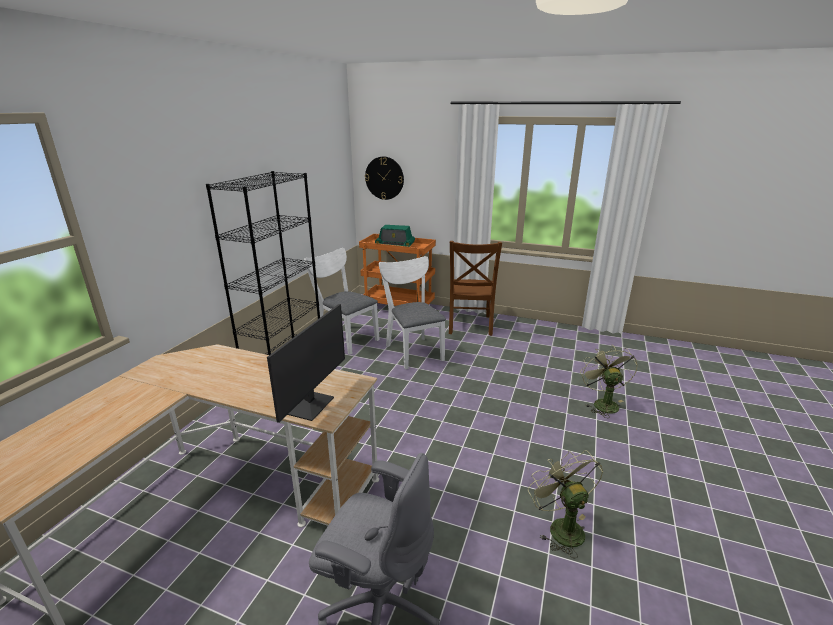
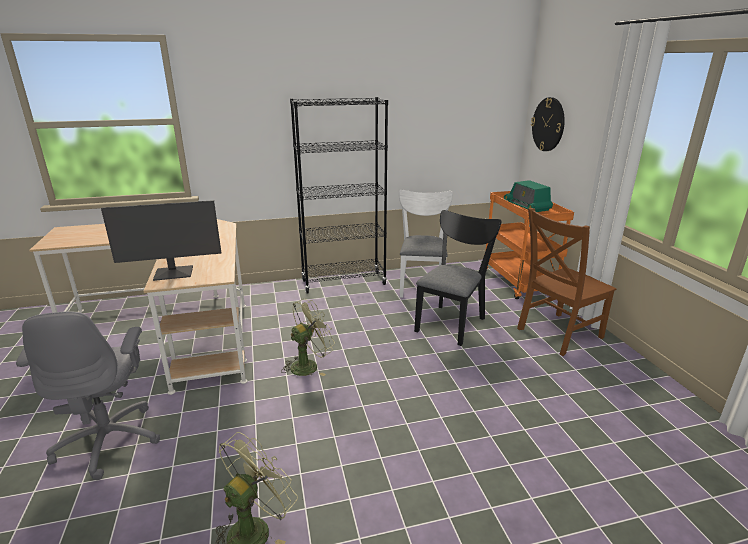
camera: 55 degrees right, 0 degrees up
white chair [379,256,446,369] -> black chair [414,210,501,346]
green fan [580,346,638,418] -> green fan moved to [281,299,335,376]

